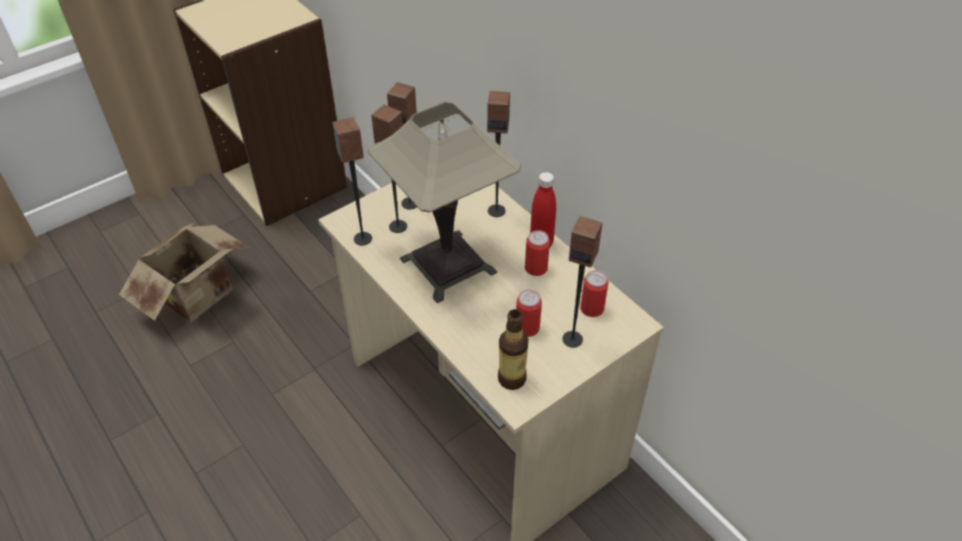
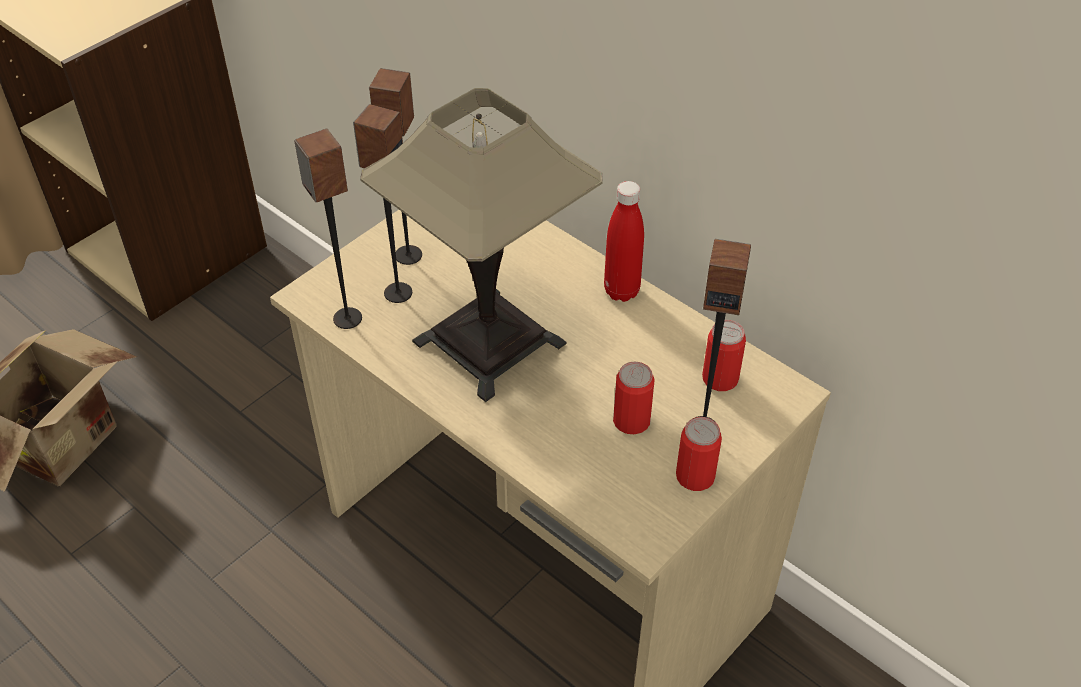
camera: 10 degrees left, 0 degrees up
speaker [487,91,510,217] -> none
bottle [498,309,528,390] -> none
can [525,230,550,276] -> can moved to [676,417,722,491]

